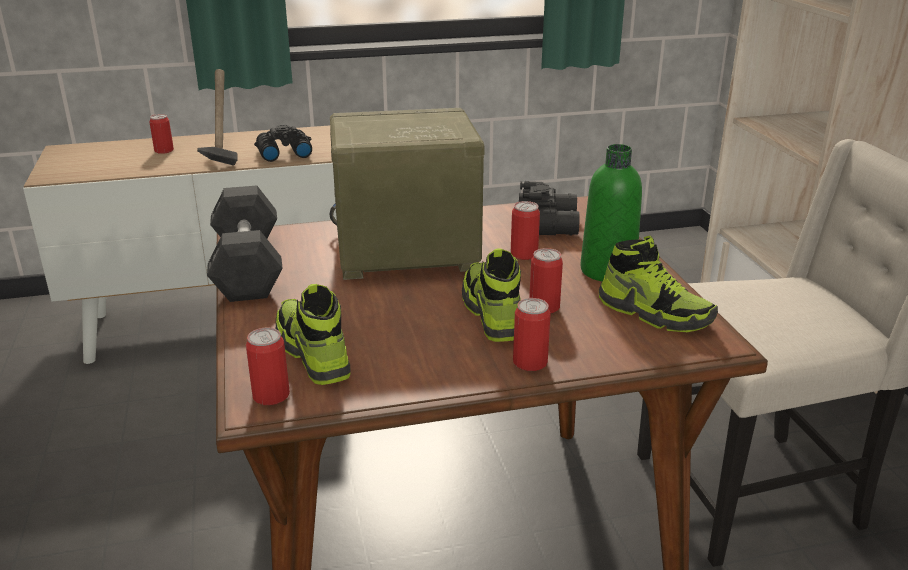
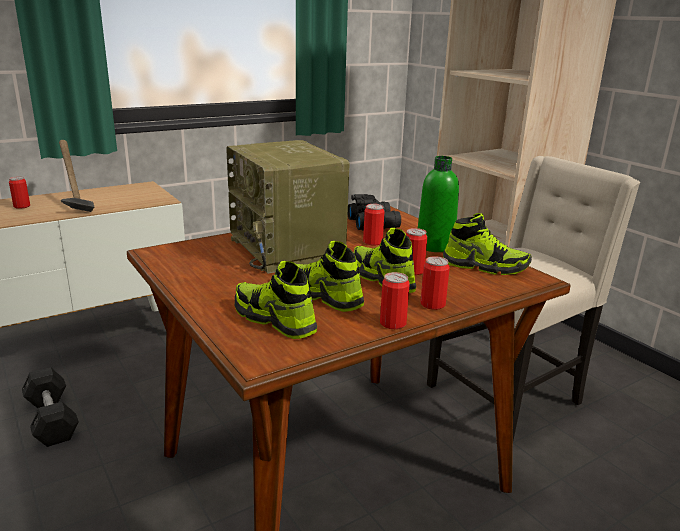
camera: 20 degrees left, 5 degrees down
grey dumbbell [207,186,282,302] -> grey dumbbell moved to [22,367,79,447]
can [246,328,290,405] -> can moved to [380,272,410,329]
black binoculars [254,125,312,162] -> none
radio [330,108,485,280] -> radio turned 90 degrees counterclockwise [226,140,350,274]
none -> shoe [296,241,364,312]

